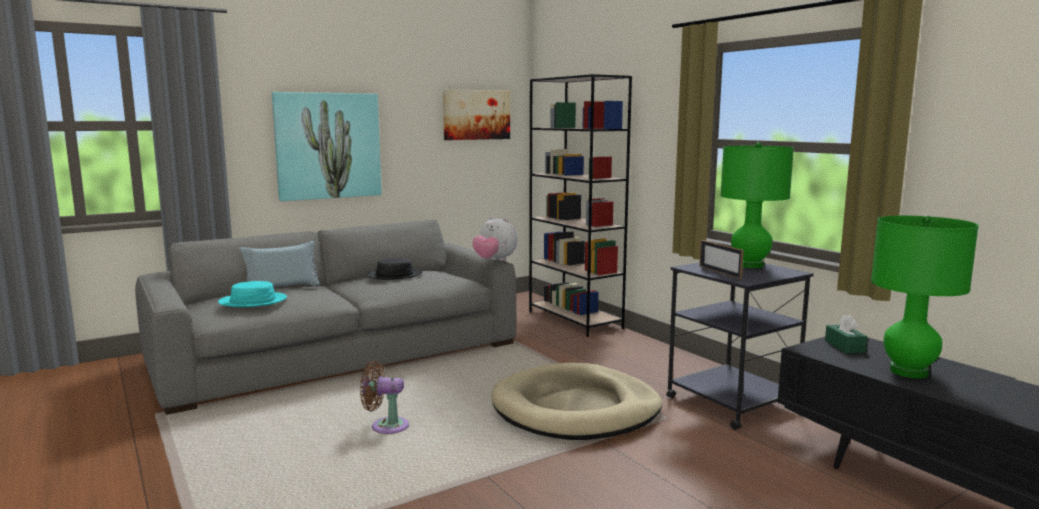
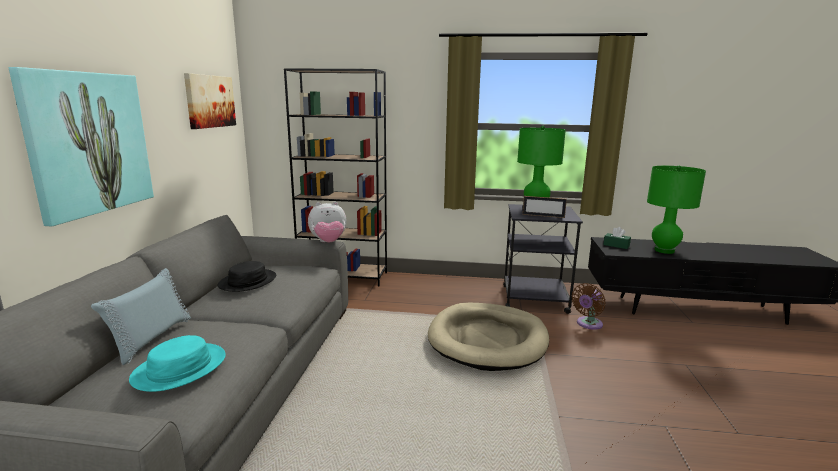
camera: 50 degrees left, 5 degrees up
brown fan [360,361,409,434] -> brown fan moved to [572,283,606,330]

